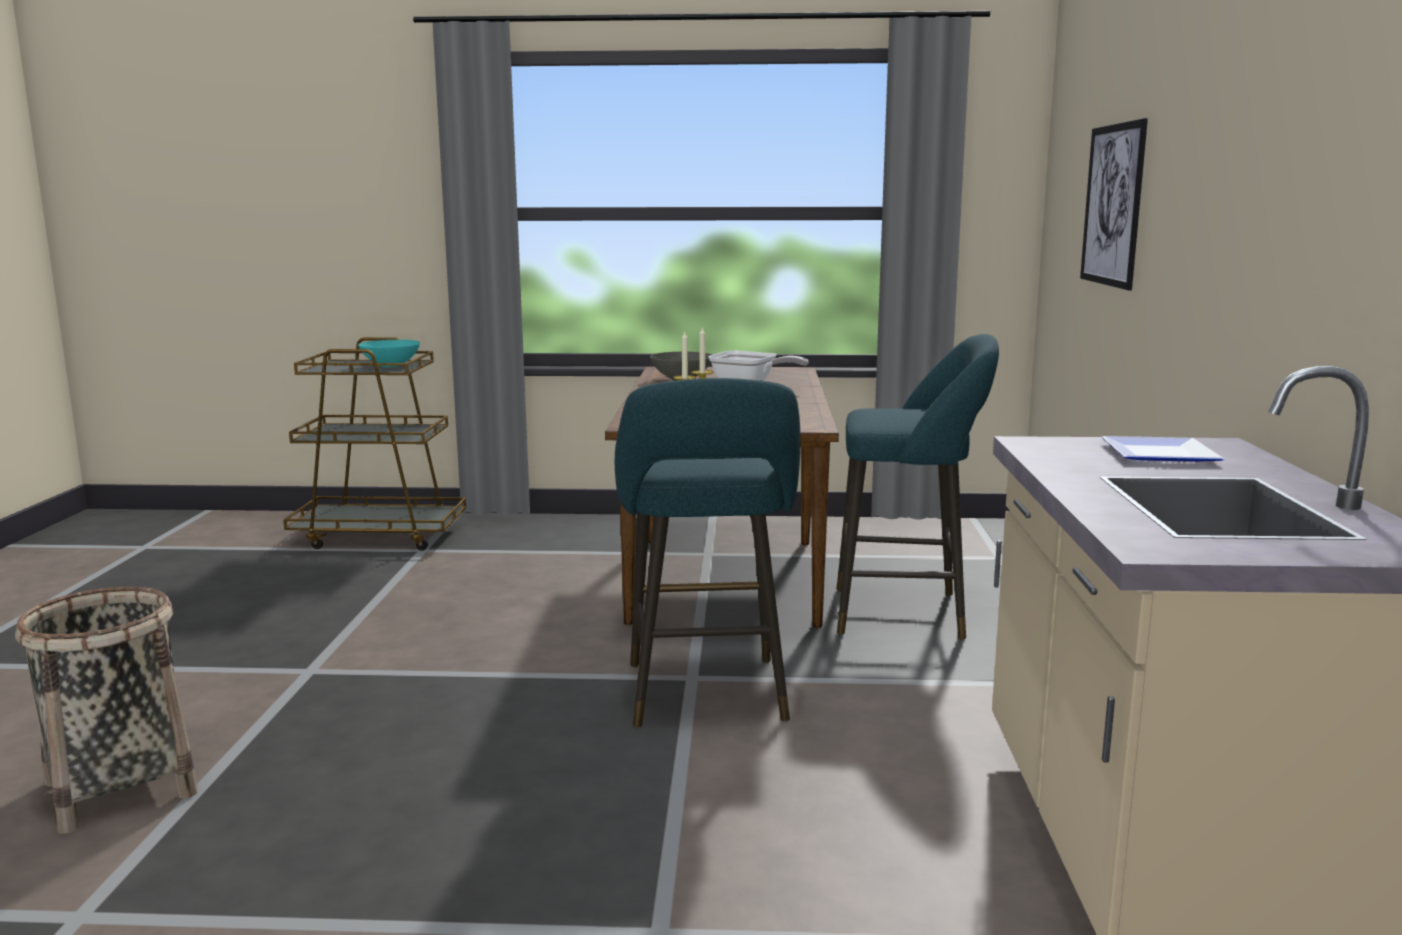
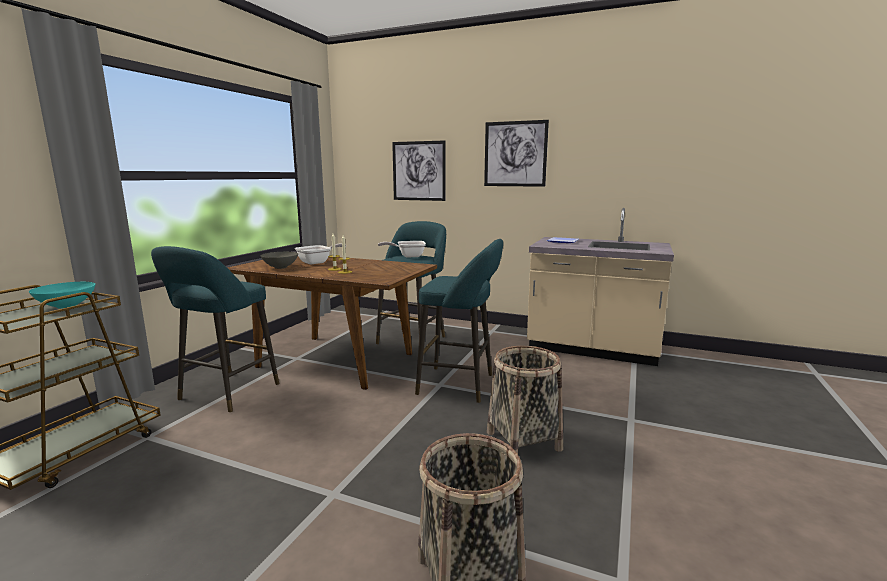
camera: 70 degrees left, 0 degrees up
none -> turquoise stool [151,246,279,412]
none -> frying pan [378,241,426,257]
none -> picture [484,120,549,187]
none -> basket [487,346,563,454]

